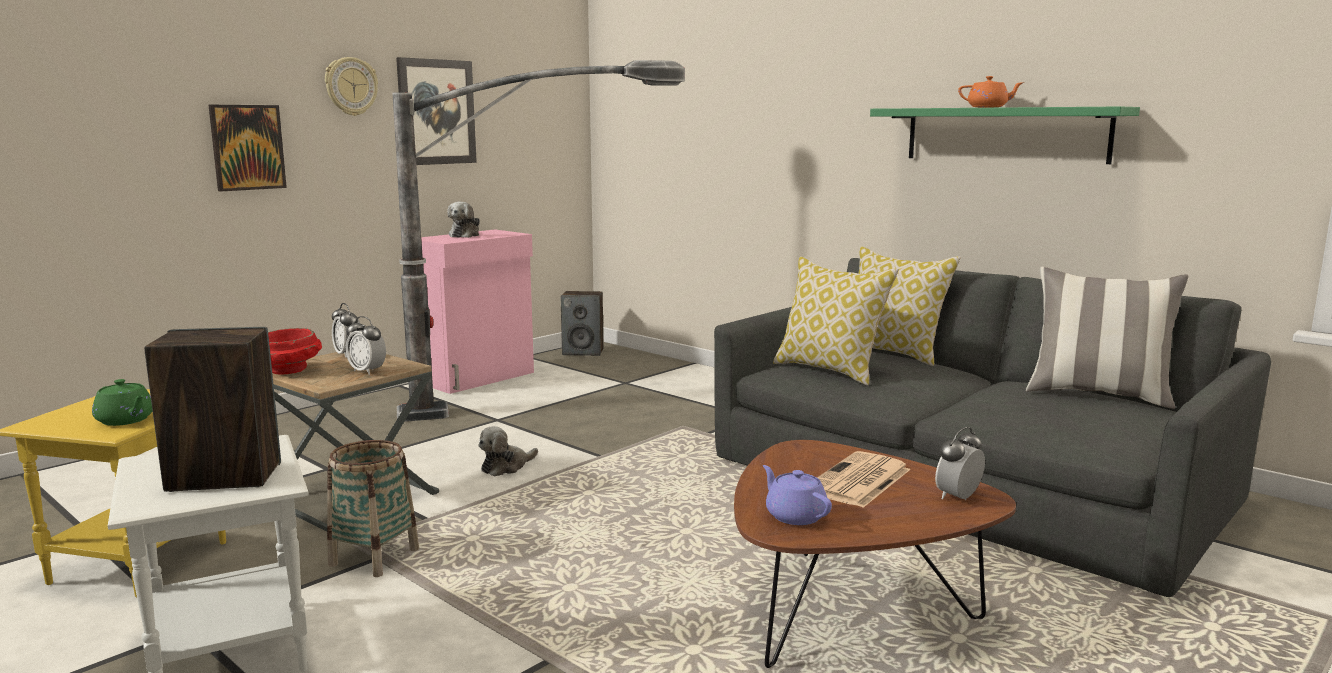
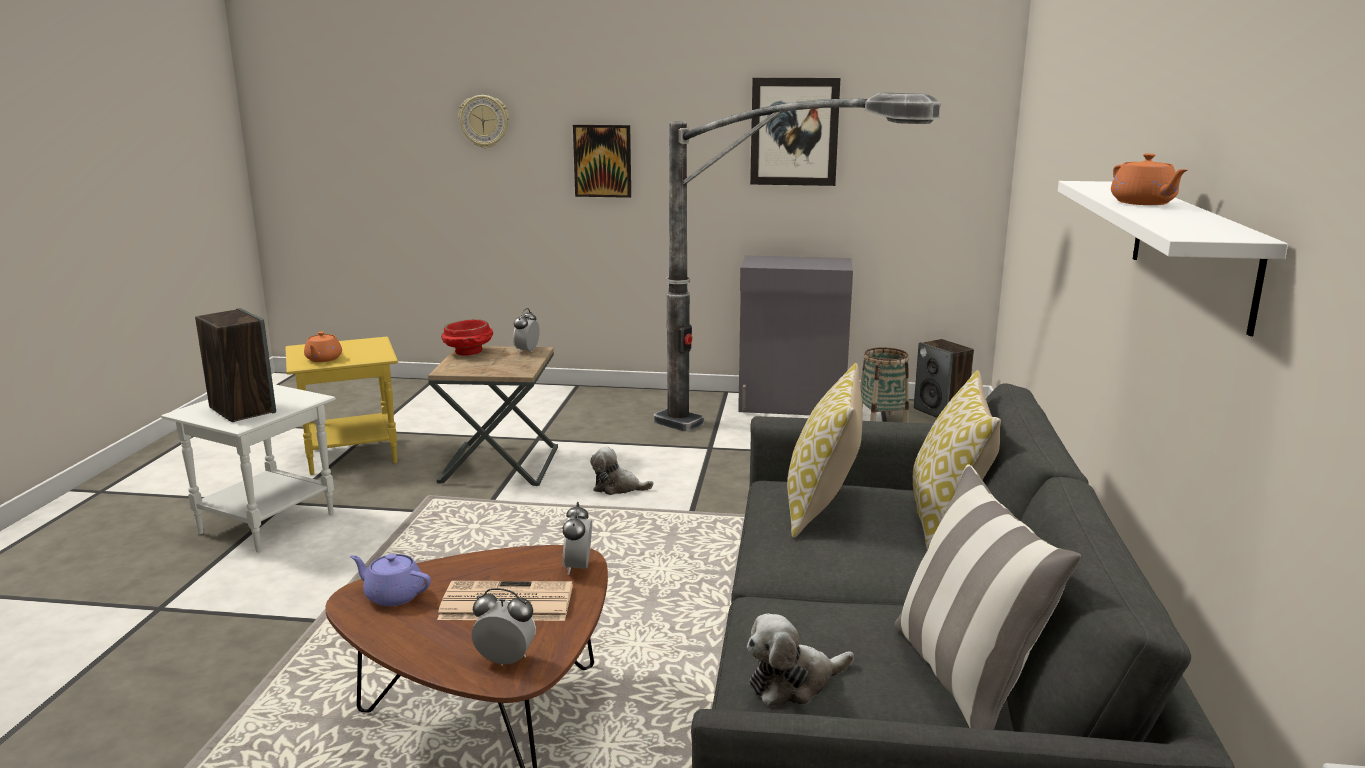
camera: 55 degrees right, 5 degrees up
green teapot [92,379,152,426] -> orange teapot [304,331,342,362]
wall clock [325,57,378,116] -> wall clock moved to [459,95,509,148]
basket [327,440,419,577] -> basket moved to [860,347,909,423]
alarm clock [346,316,386,375] -> alarm clock moved to [563,502,592,575]
pink cabinet [421,230,534,394] -> grey cabinet [738,255,853,415]
plush toy [447,202,480,238] -> plush toy moved to [747,613,854,706]
purple teapot [763,465,832,525] -> purple teapot turned 90 degrees counterclockwise [350,554,431,606]
green shelf [870,106,1140,164] -> white shelf [1058,181,1288,336]

